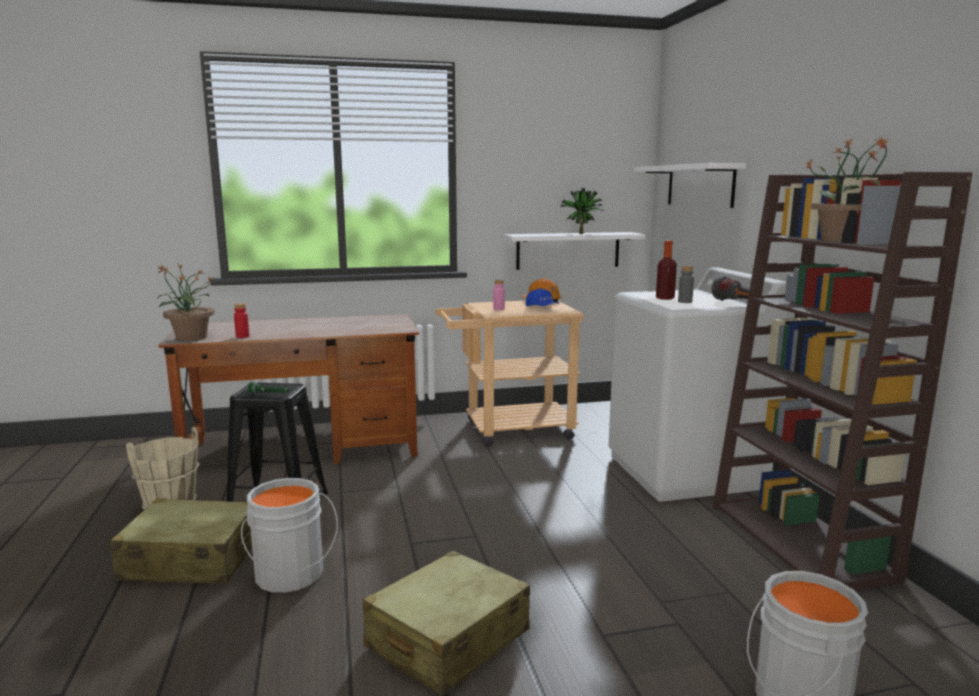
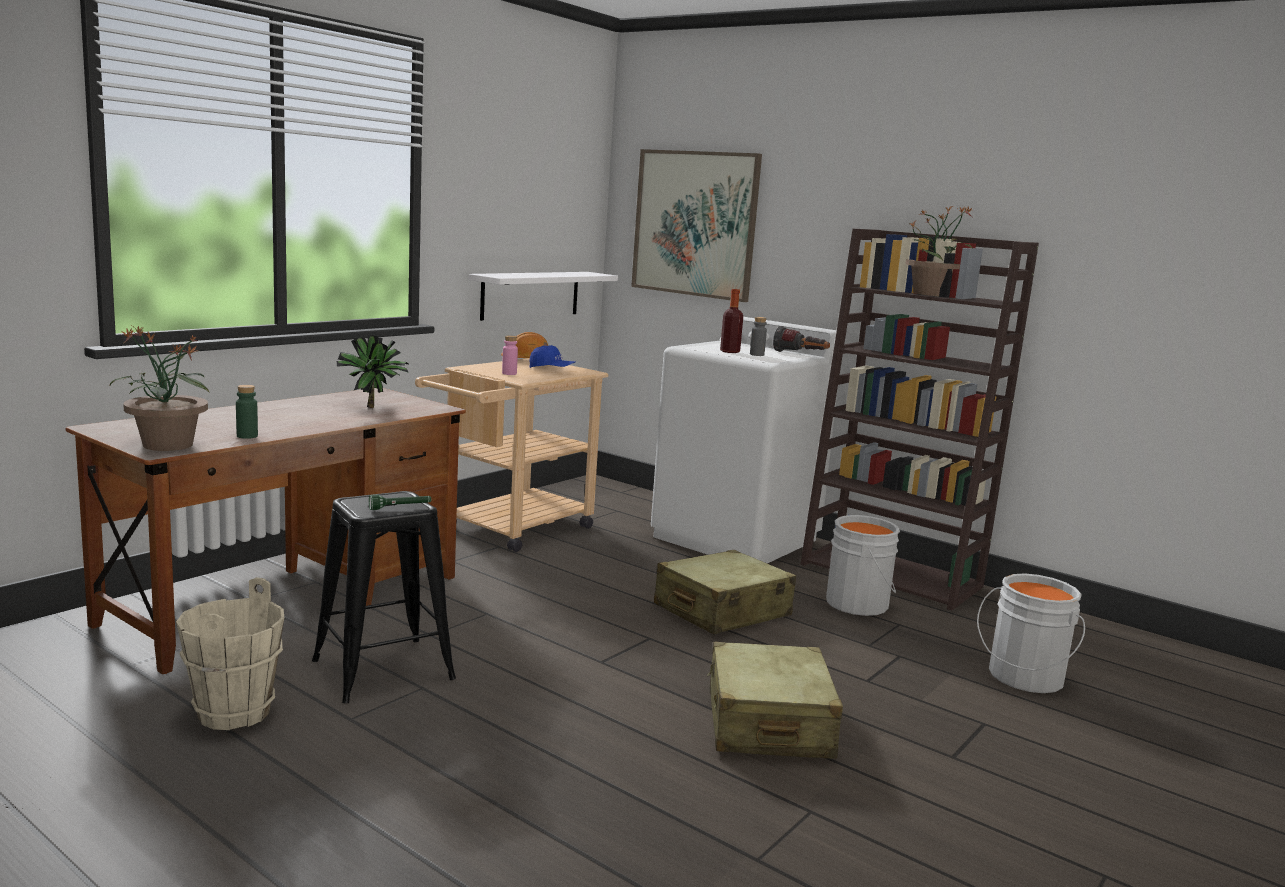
camera: 40 degrees left, 0 degrees up
beige suitcase [110,498,252,584] -> beige suitcase moved to [654,550,796,634]
red bottle [234,303,249,338] -> green bottle [236,385,258,439]
grey bucket [241,478,338,593] -> grey bucket moved to [826,515,900,616]
potted plant [560,188,604,234] -> potted plant moved to [336,334,410,408]
white shelf [634,163,747,208] -> picture [631,149,762,302]

